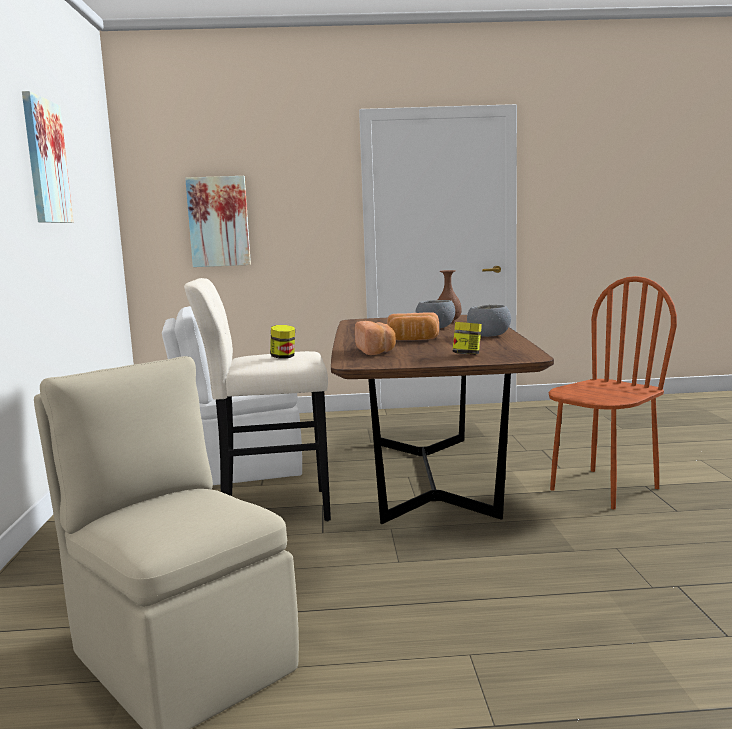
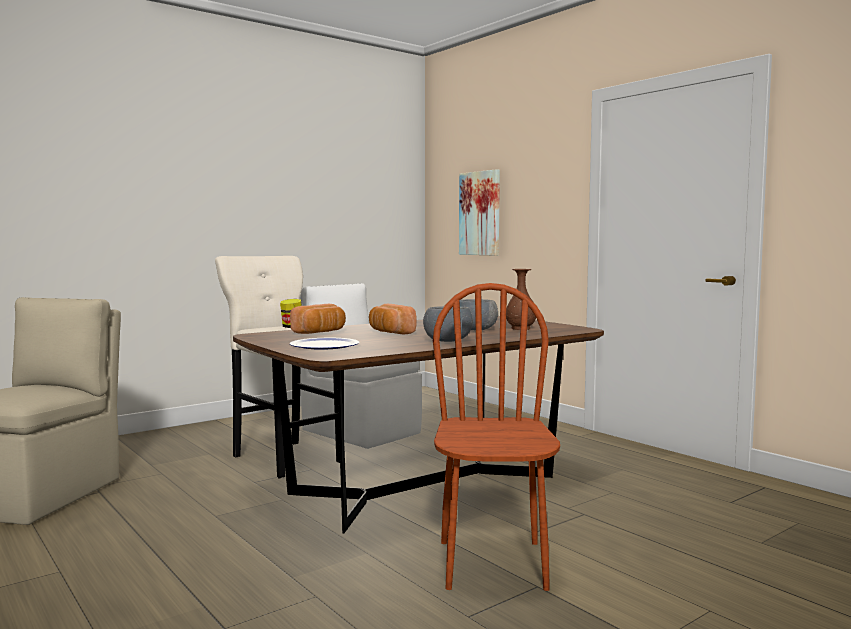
camera: 55 degrees right, 5 degrees down
picture [22,91,74,223] -> none
jar [452,322,482,355] -> plate [290,338,360,350]
brown chair [548,276,677,509] -> brown chair turned 105 degrees counterclockwise [433,283,560,591]

